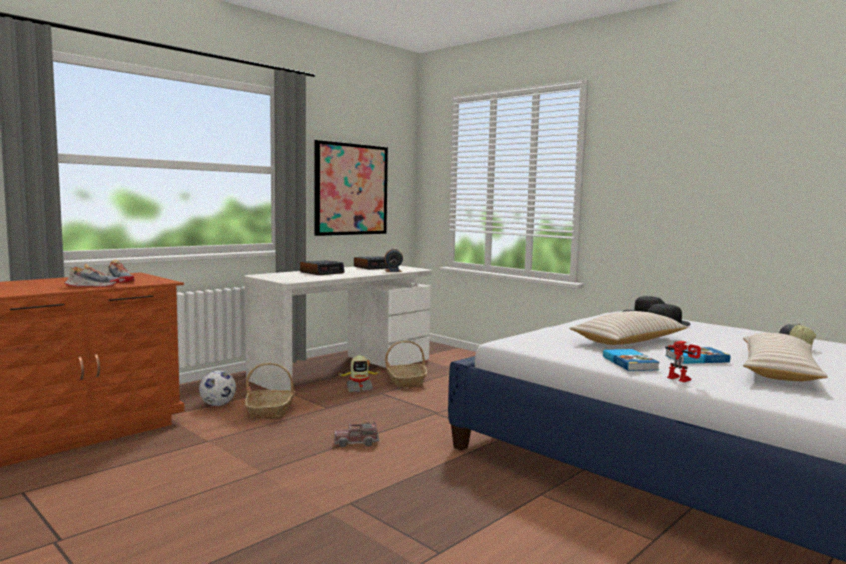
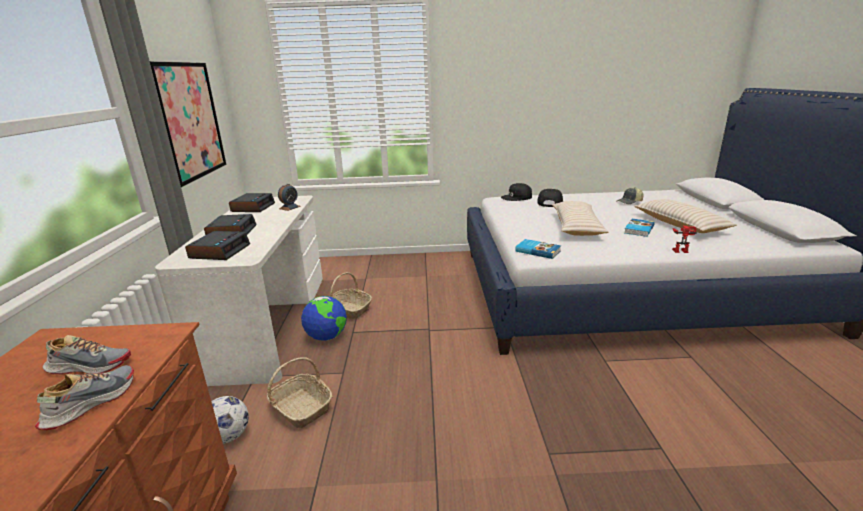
camera: 45 degrees left, 15 degrees up
toy truck [334,422,379,447] -> none
toy robot [339,355,382,392] -> globe [301,296,347,341]
book [603,349,660,371] -> book moved to [515,239,561,259]
none -> alarm clock [185,231,250,260]

